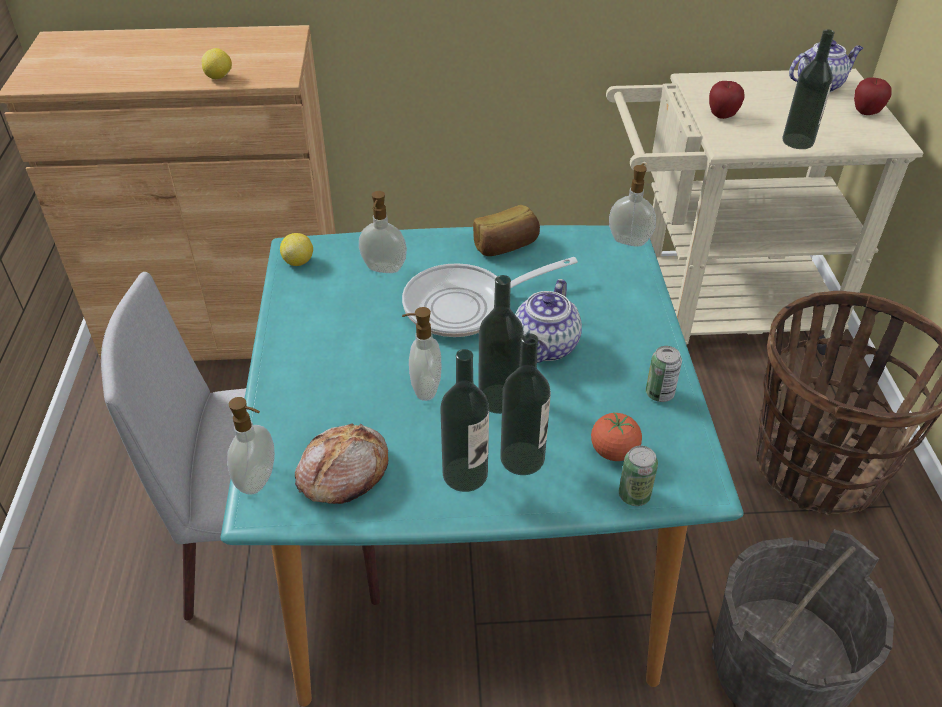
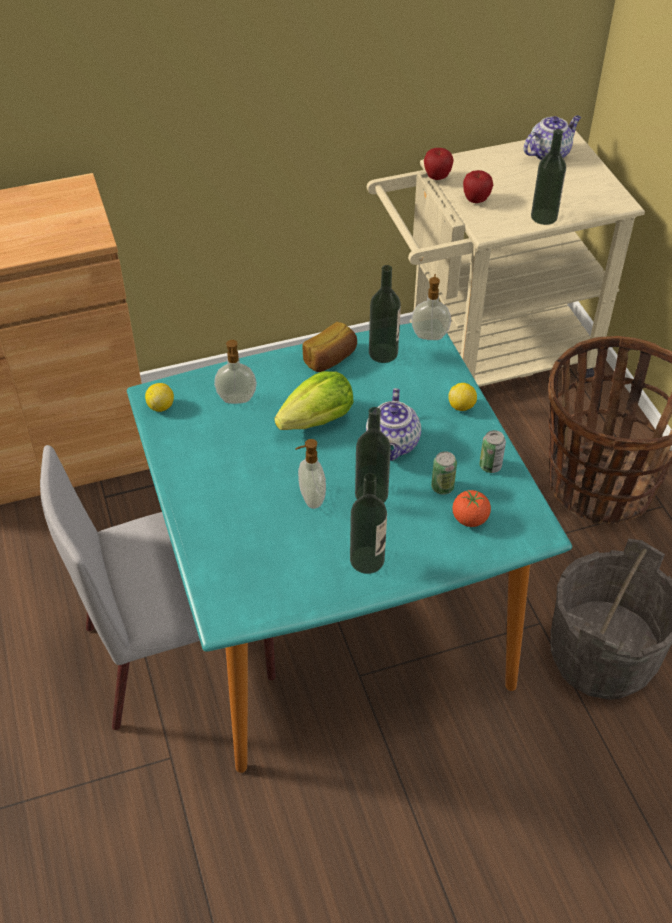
camera: 15 degrees left, 5 degrees up
lemon [202,48,232,79] -> lemon moved to [448,383,477,411]
soap dispenser [227,397,275,495] -> none
bread [295,423,388,504] -> none
frying pan [402,257,578,337] -> lettuce [274,371,353,430]
bottle [500,333,551,475] -> bottle moved to [369,265,401,363]
can [619,446,658,506] -> can moved to [431,451,457,494]
apple [854,77,892,115] -> apple moved to [424,148,454,180]

